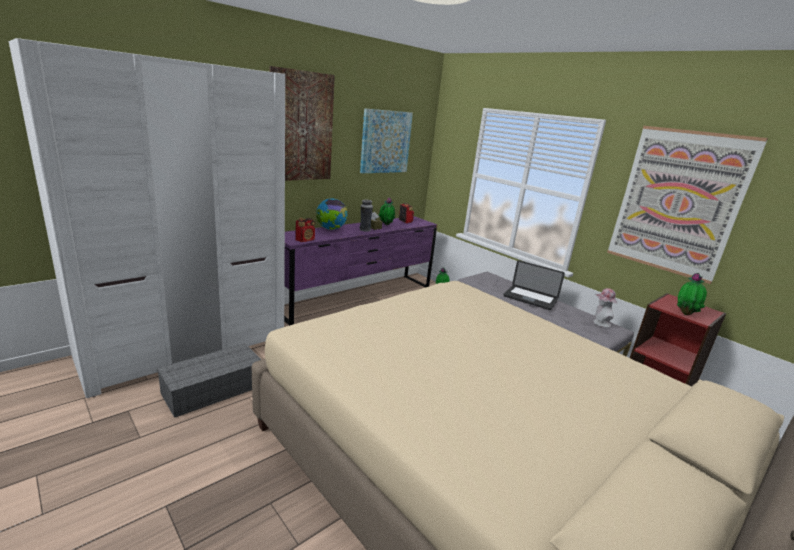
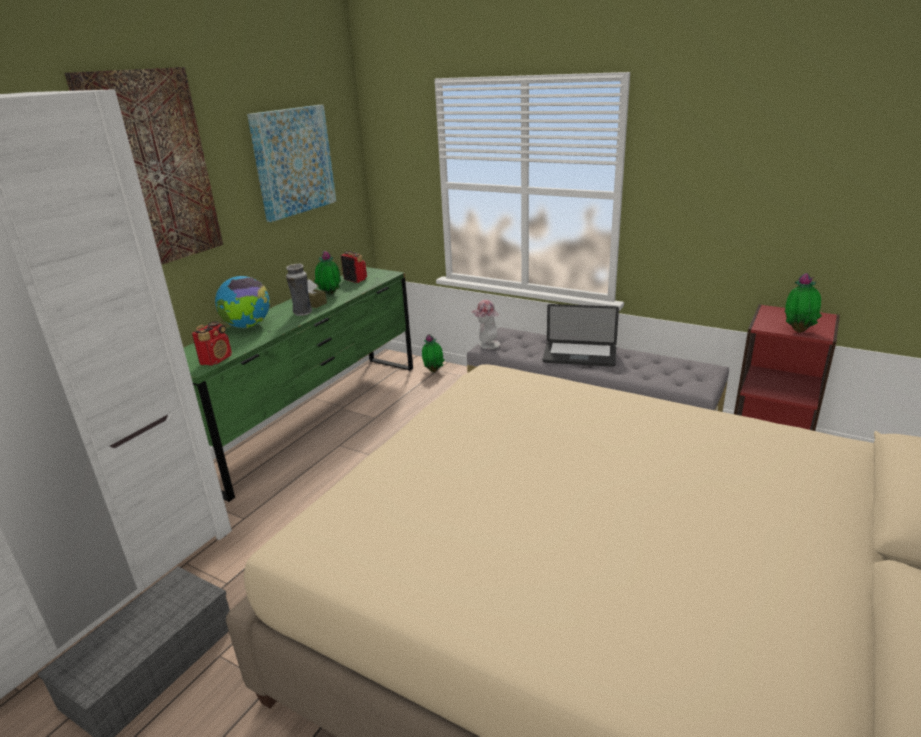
camera: 15 degrees left, 5 degrees up
purple dresser [284,216,437,326] -> green dresser [184,267,413,502]
hat [593,288,617,327] -> hat moved to [471,300,500,349]
picture [607,126,768,284] -> none

